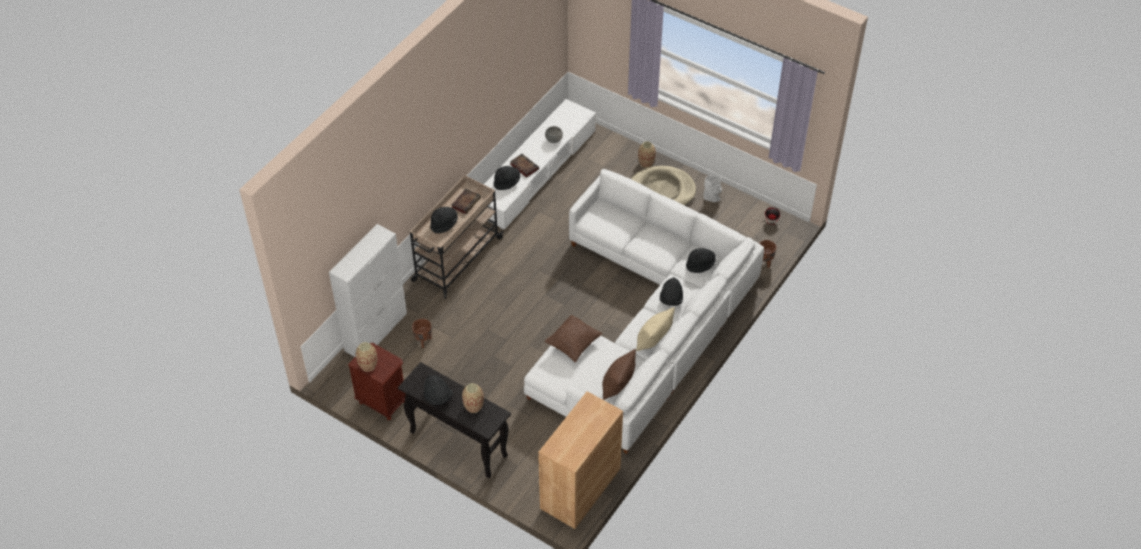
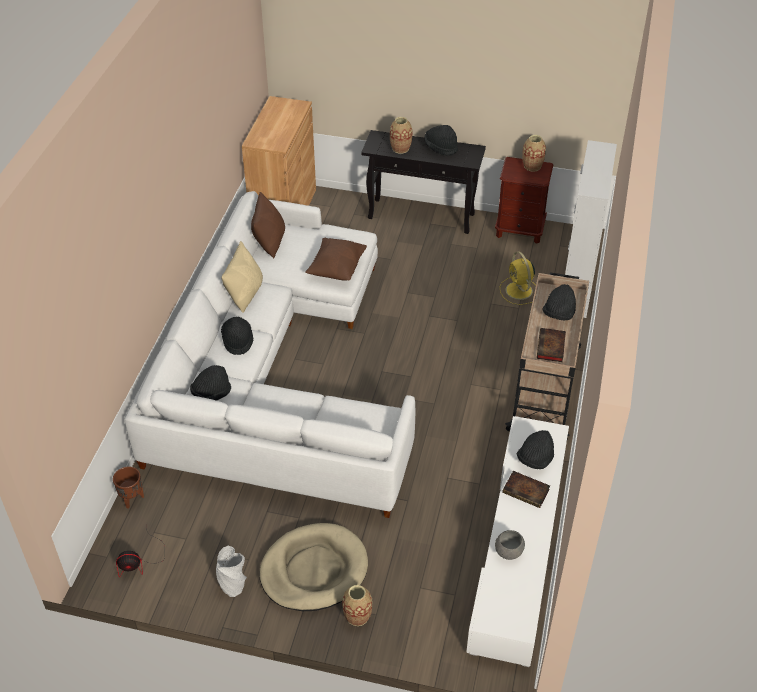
camera: 160 degrees right, 5 degrees down
brown planter [412,319,432,348] -> yellow fan [500,251,535,305]

